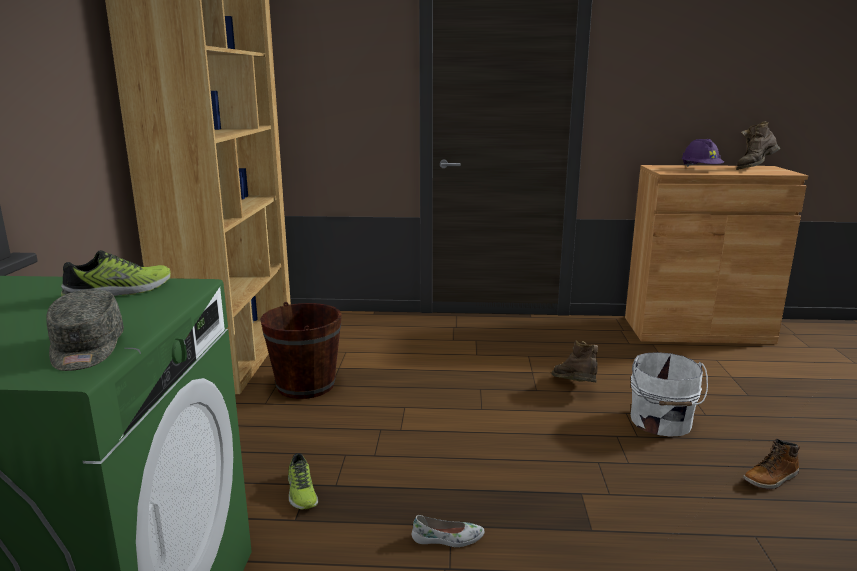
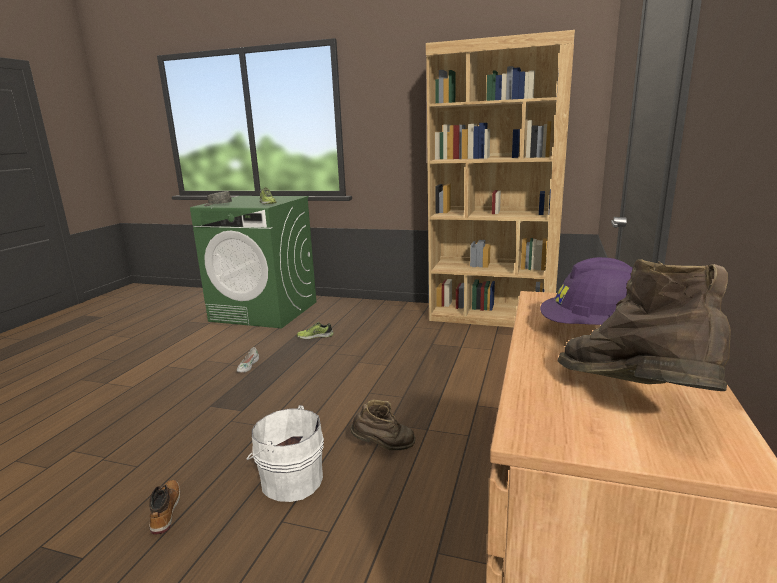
camera: 105 degrees right, 0 degrees up
brown bucket [260,302,342,399] -> none

